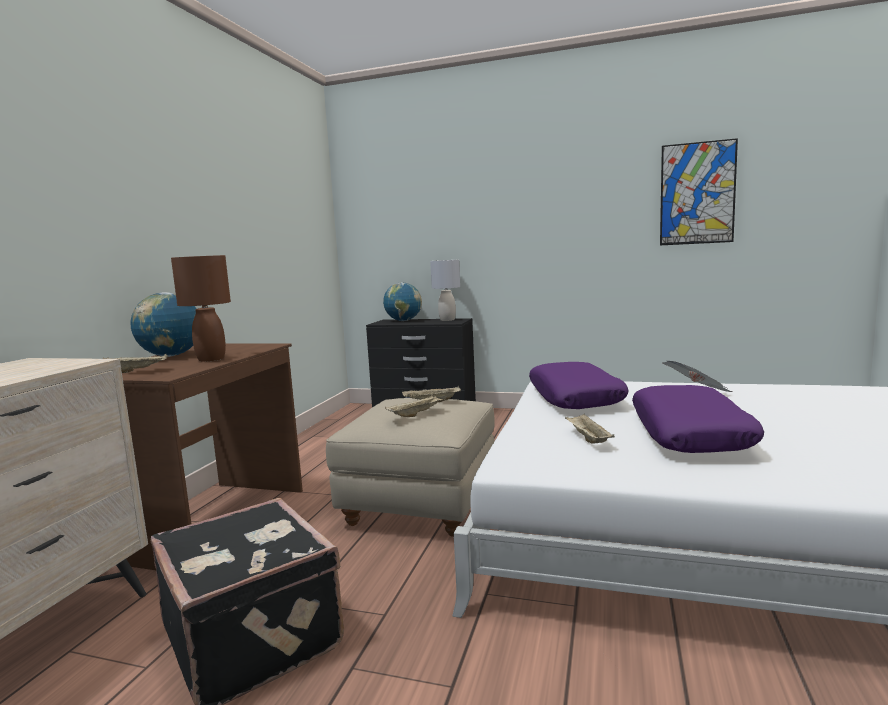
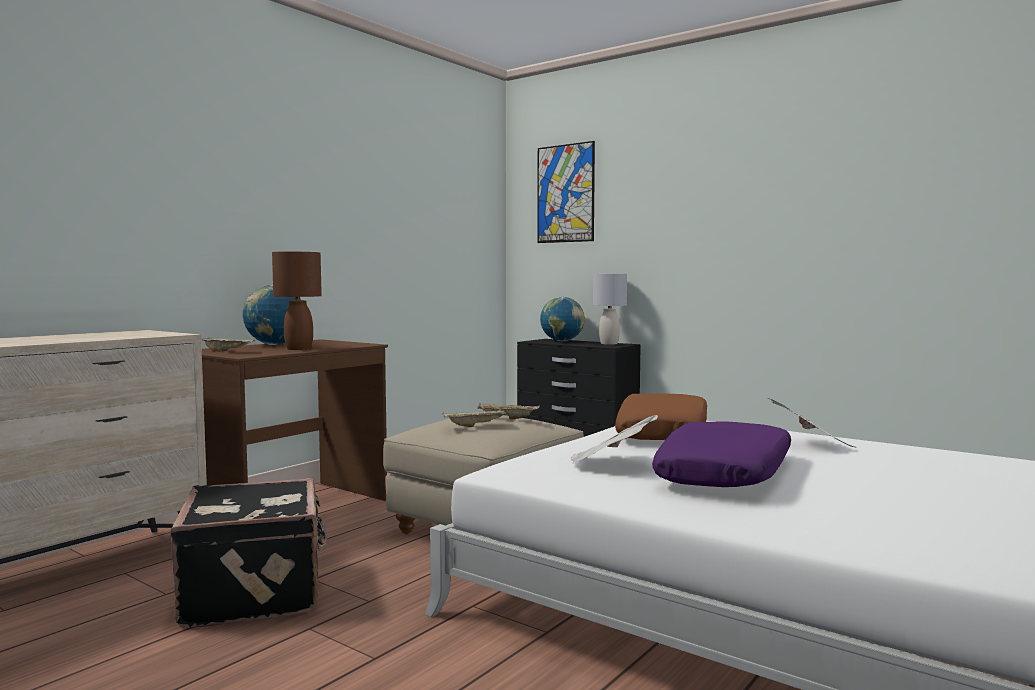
camera: 20 degrees right, 5 degrees down
purple pillow [529,362,628,409] -> brown pillow [615,393,707,440]
beige tray [565,414,615,444] -> newspaper [570,415,658,464]
picture [660,138,738,245] -> picture moved to [537,141,595,243]

